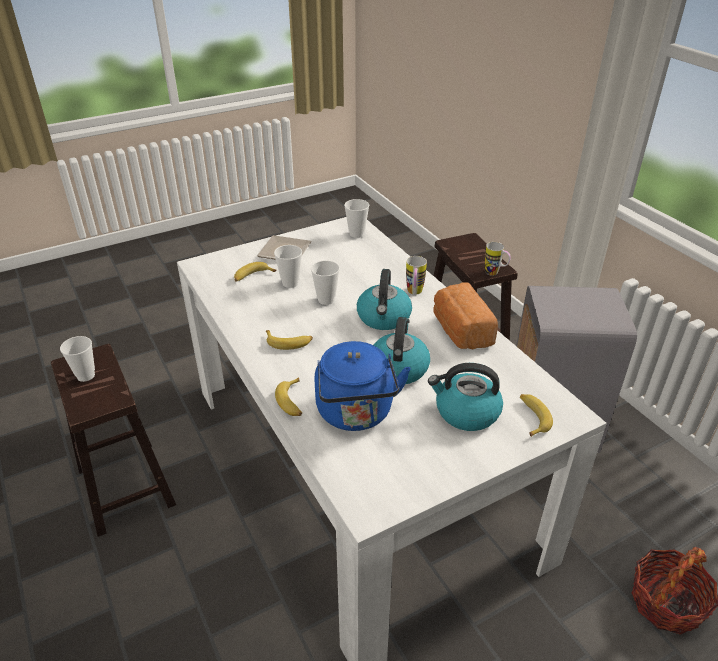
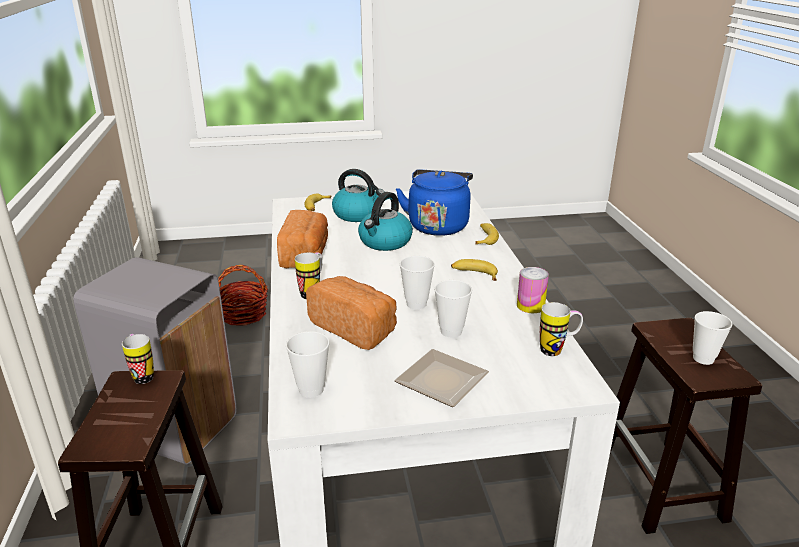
camera: 160 degrees left, 10 degrees down
banana [234,262,276,282] -> none
kettle [357,269,412,330] -> none
none -> bread [306,276,397,350]
none -> can [517,267,549,313]
none -> mug [540,302,583,356]

